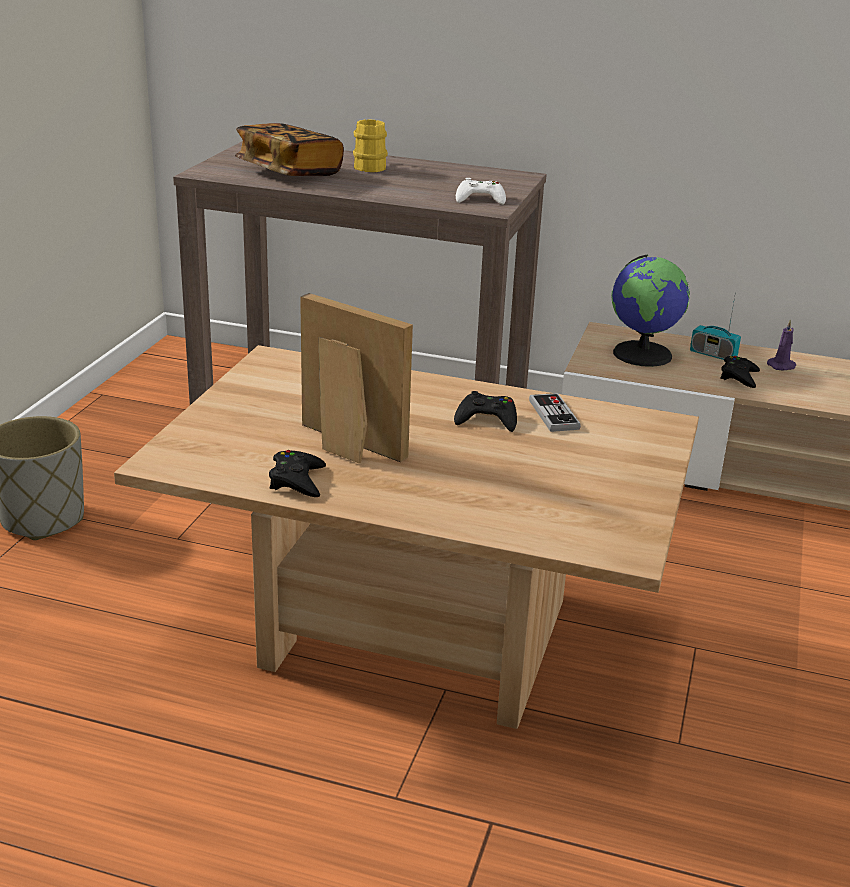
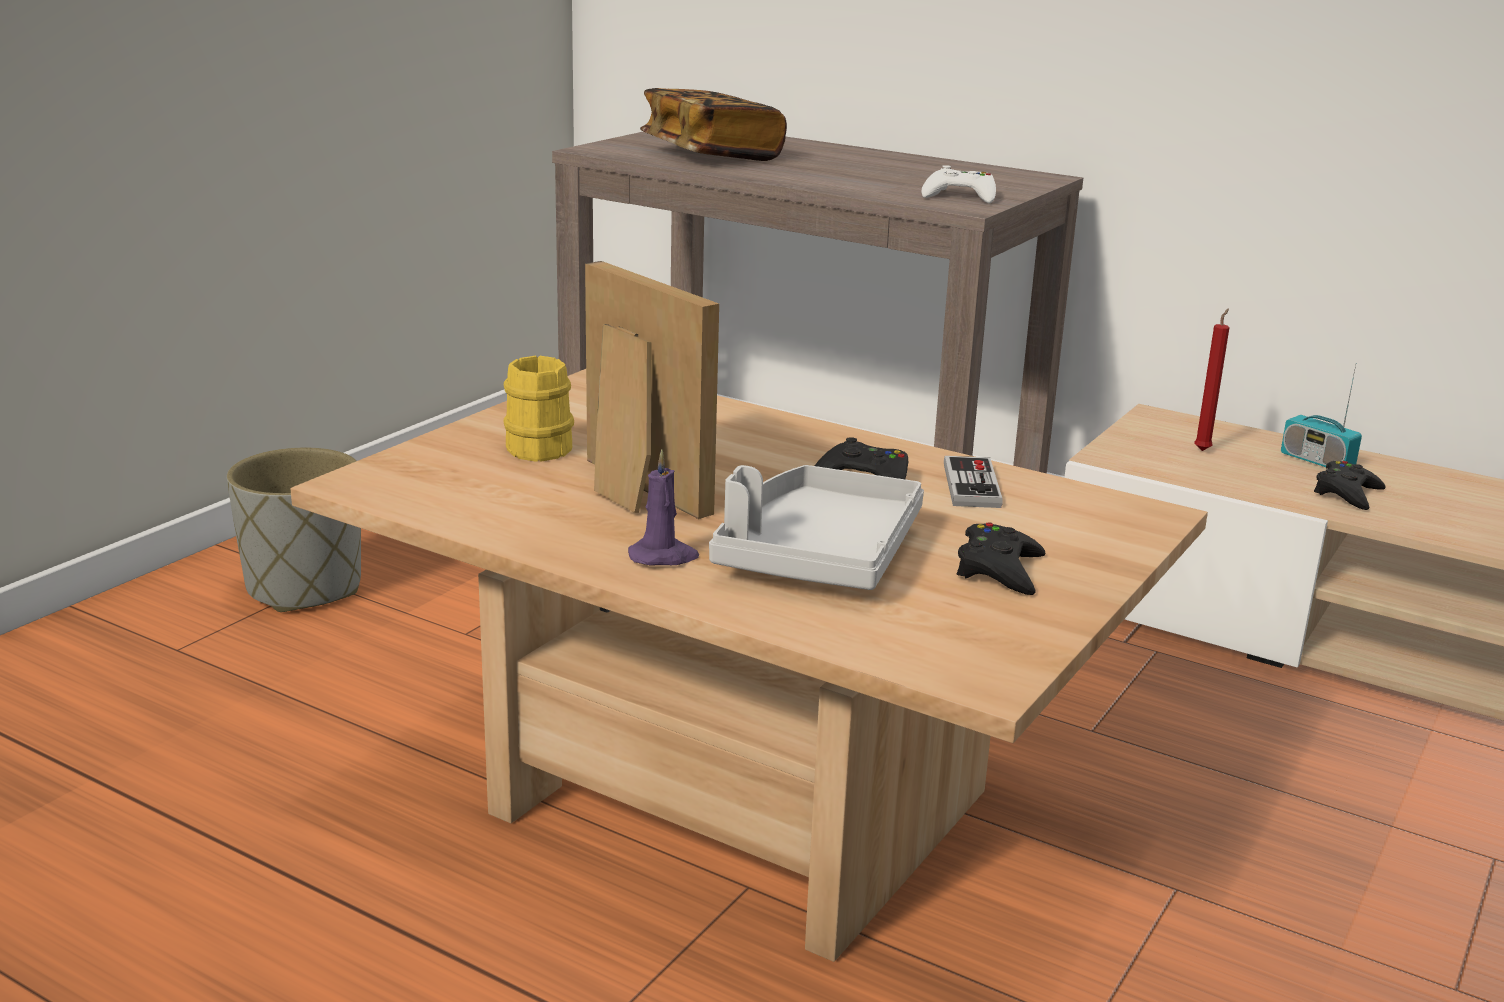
camera: 15 degrees right, 5 degrees down
black game controller [269,450,326,497] -> black game controller moved to [957,522,1045,595]
yellow mug [353,119,388,172] -> yellow mug moved to [503,356,574,462]
globe [611,255,690,367] -> red candle [1194,308,1230,451]
purple candle [767,319,796,370] -> purple candle moved to [628,450,699,565]
none -> grey tray [709,465,924,590]

